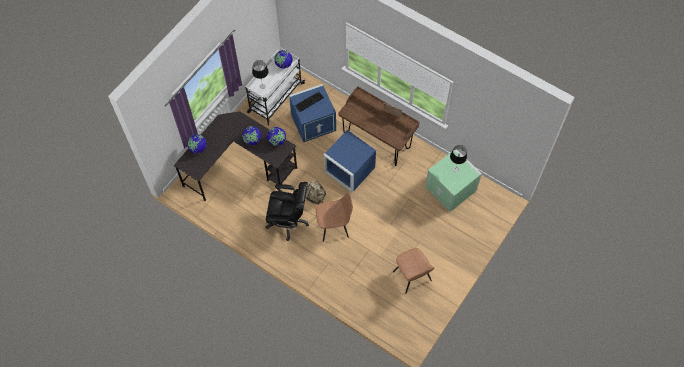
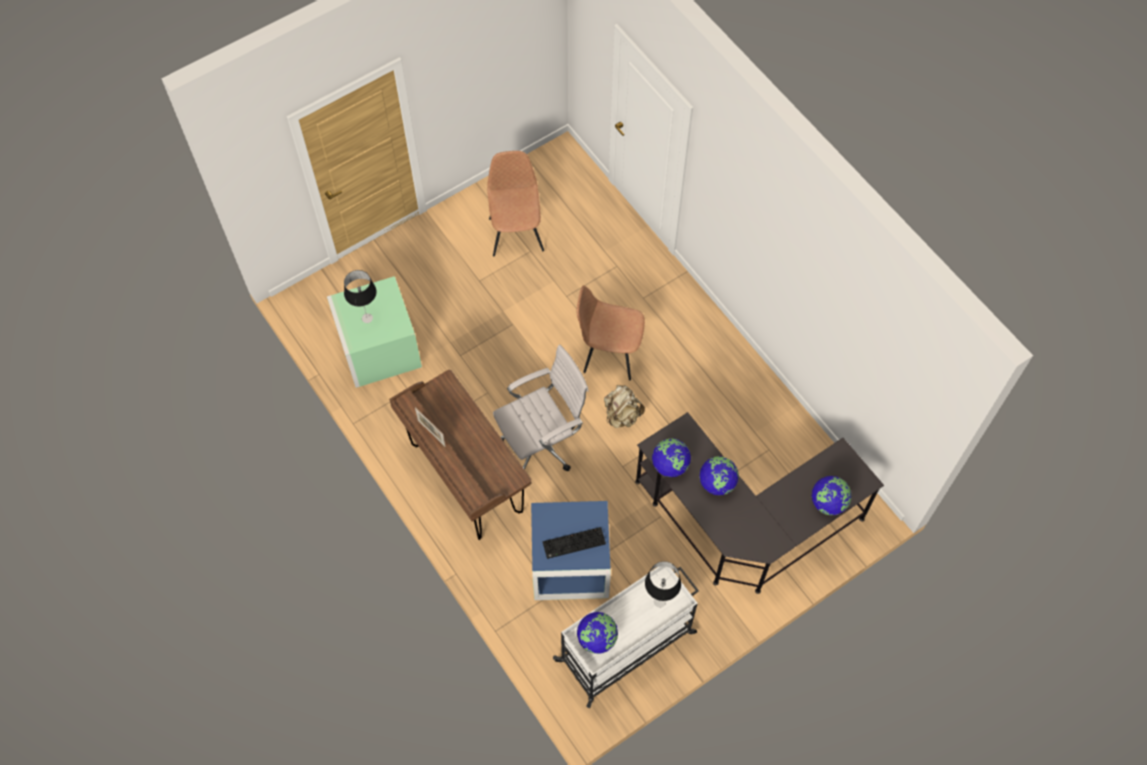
camera: 160 degrees left, 0 degrees up
black office chair [265,182,309,241] -> none
blue storage box [323,130,376,192] -> white office chair [493,345,589,471]

